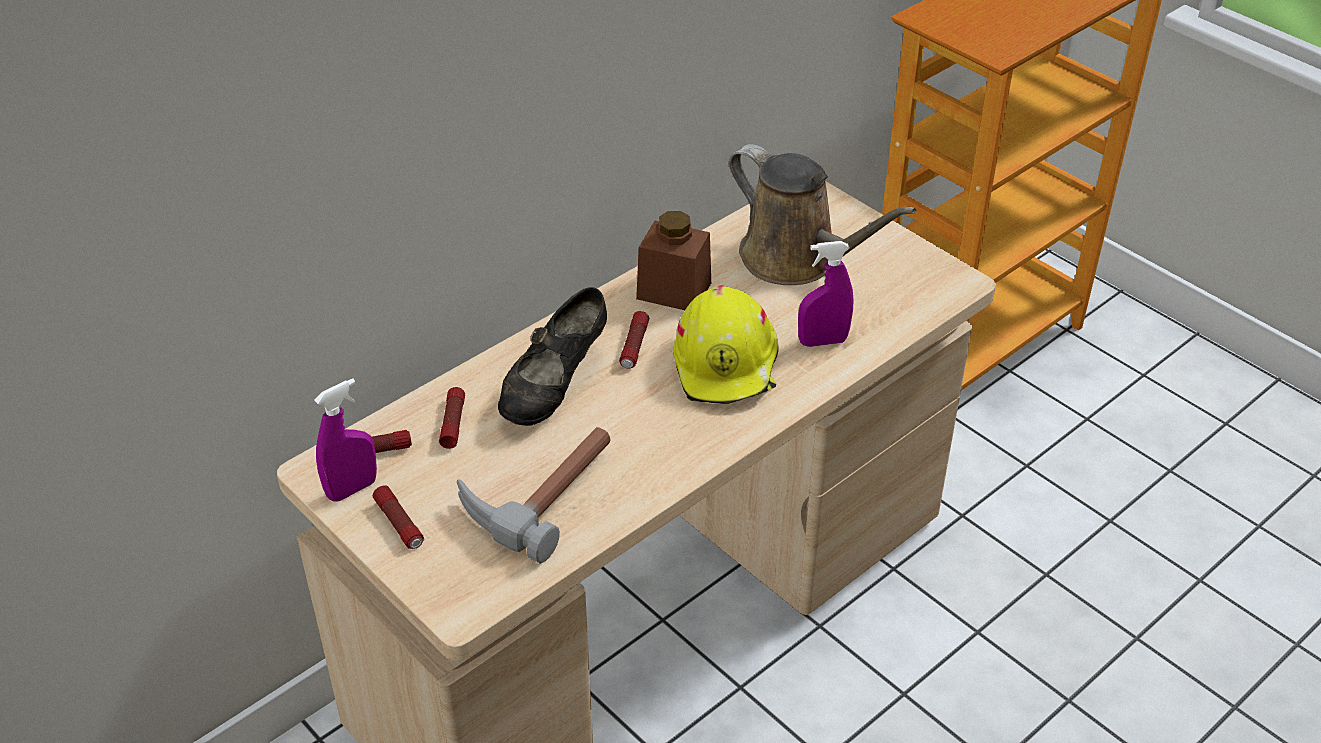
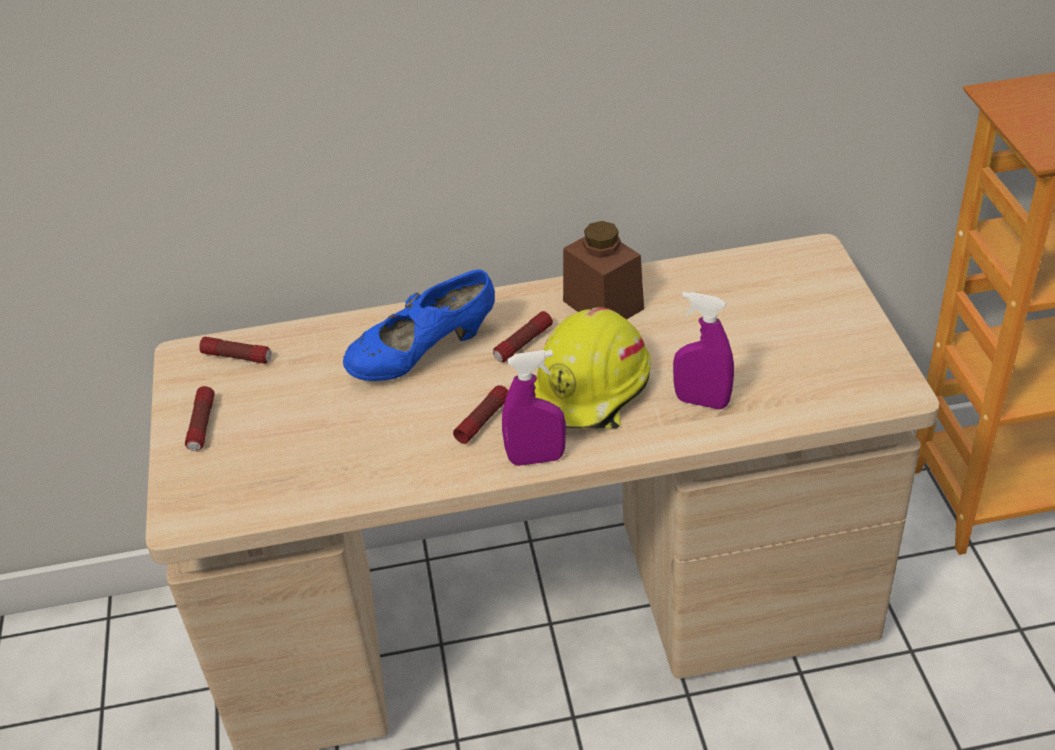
camera: 35 degrees right, 0 degrees up
purple spray bottle [314,378,377,502] -> purple spray bottle moved to [502,350,566,466]
flashlight [439,387,465,449] -> flashlight moved to [453,385,508,444]
hammer [457,427,611,564] -> none
black shoe [498,287,607,426] -> blue shoe [343,270,495,381]
brown watering can [729,144,916,285] -> none

